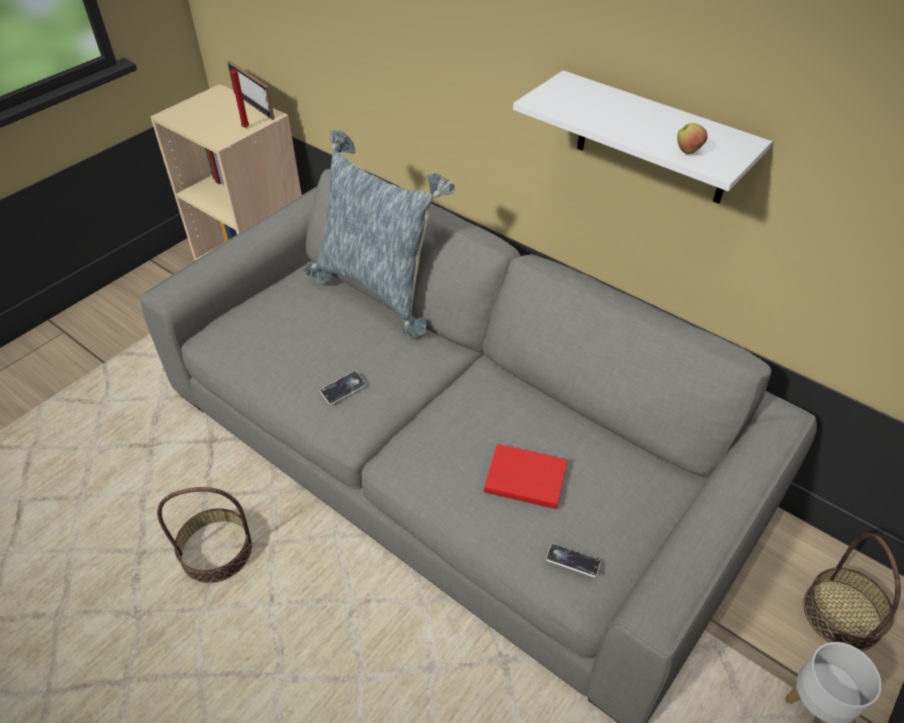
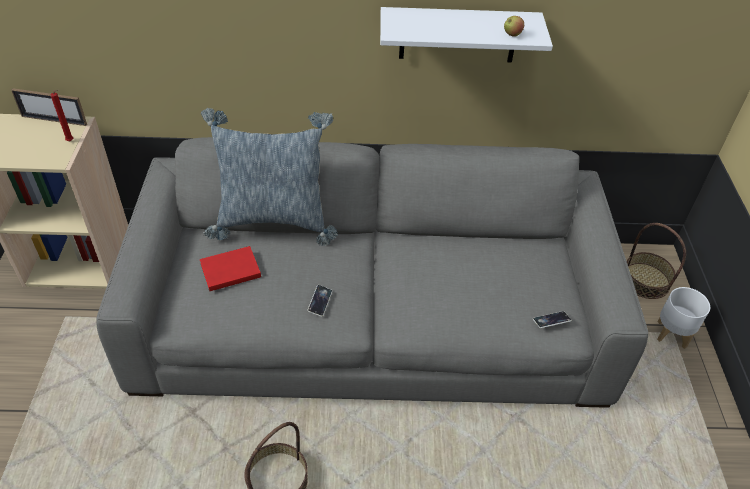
camera: 40 degrees left, 0 degrees up
red book [484,444,567,509] -> red book moved to [200,246,261,291]

